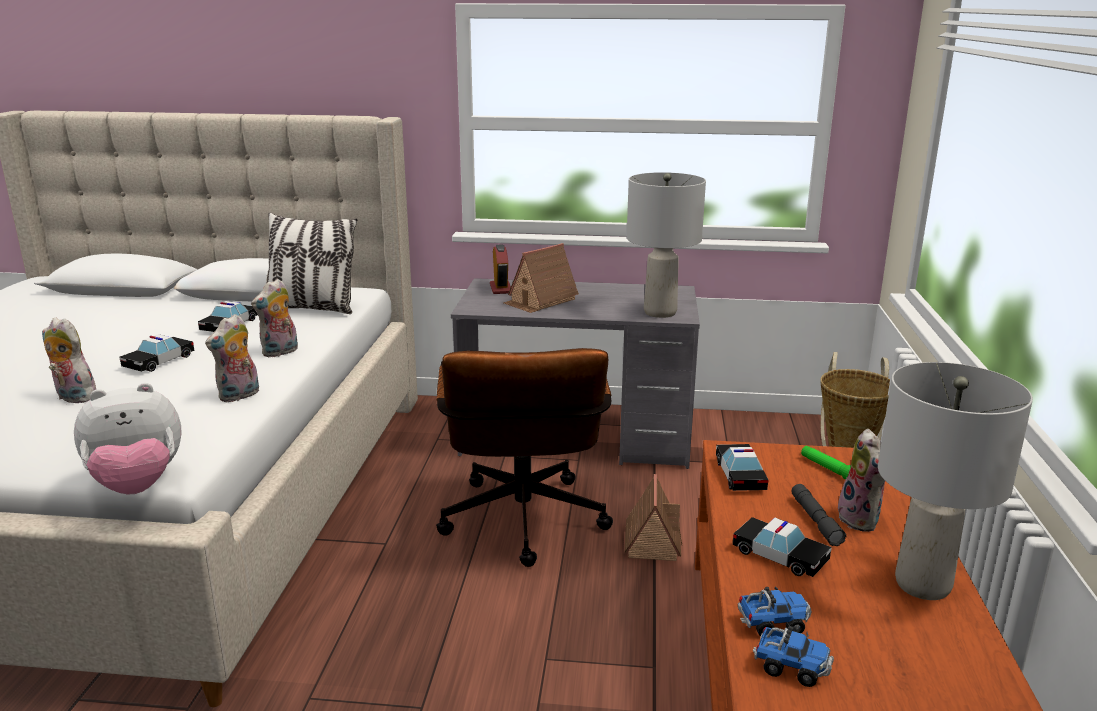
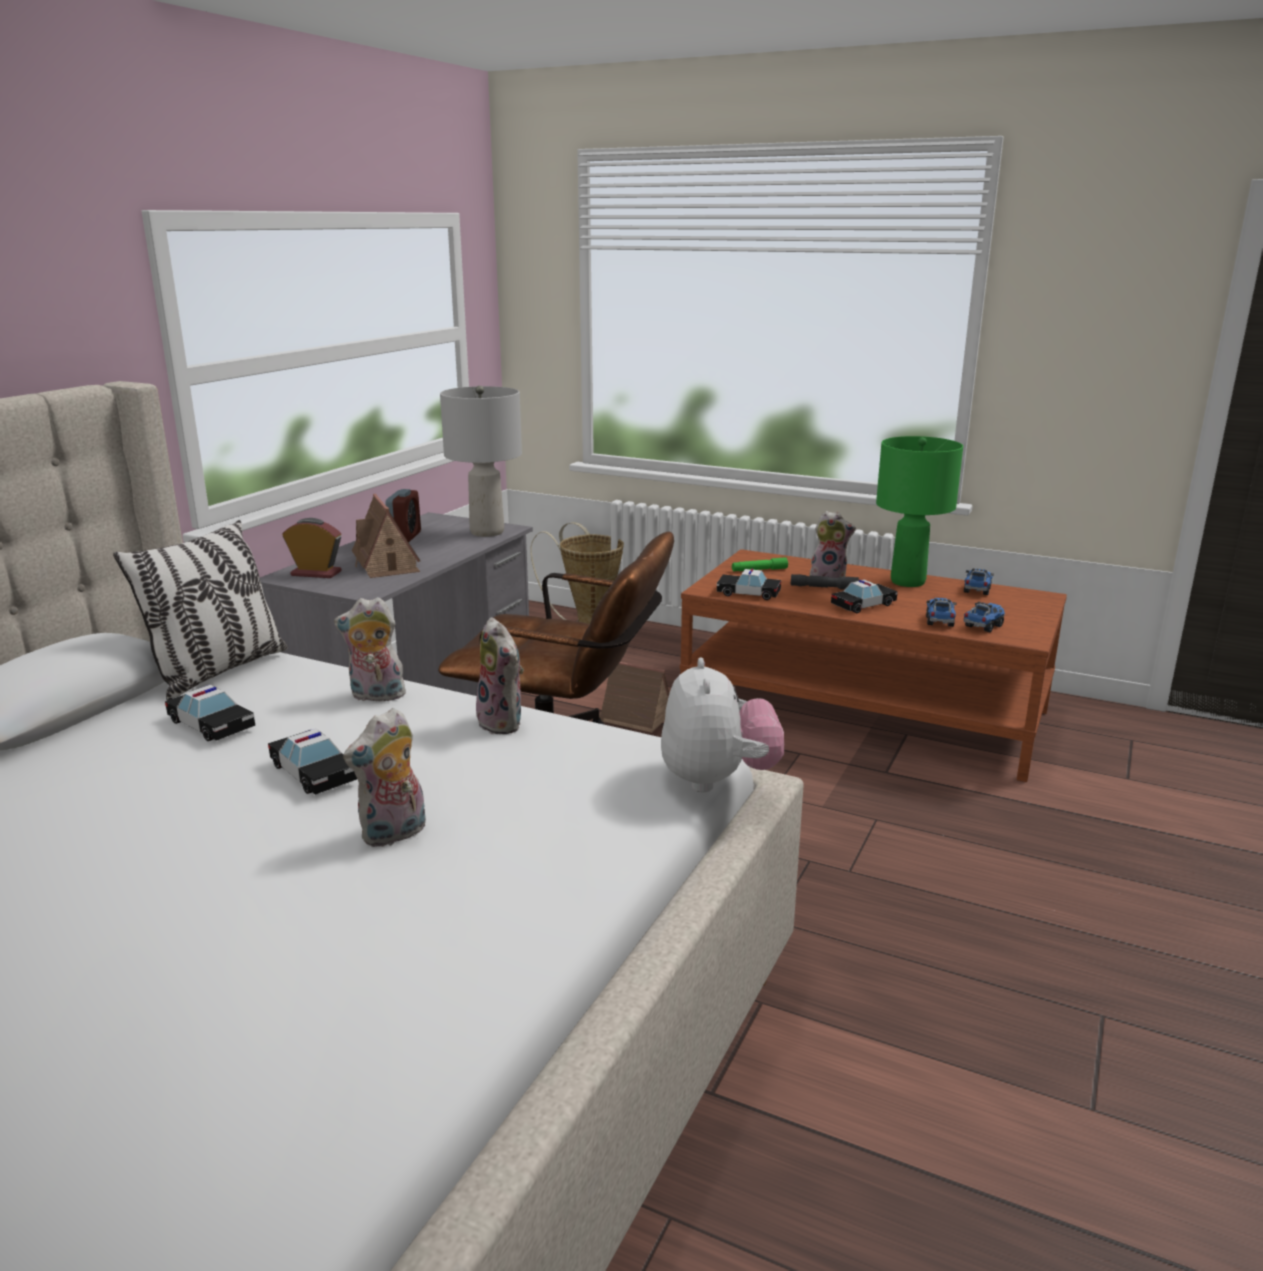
camera: 70 degrees left, 0 degrees up
plush toy [251,279,298,358] -> plush toy turned 120 degrees clockwise [334,597,409,701]
grey table lamp [878,362,1033,600] -> green table lamp [876,436,963,587]
none -> alarm clock [385,489,421,542]
none -> toy truck [964,568,994,595]

